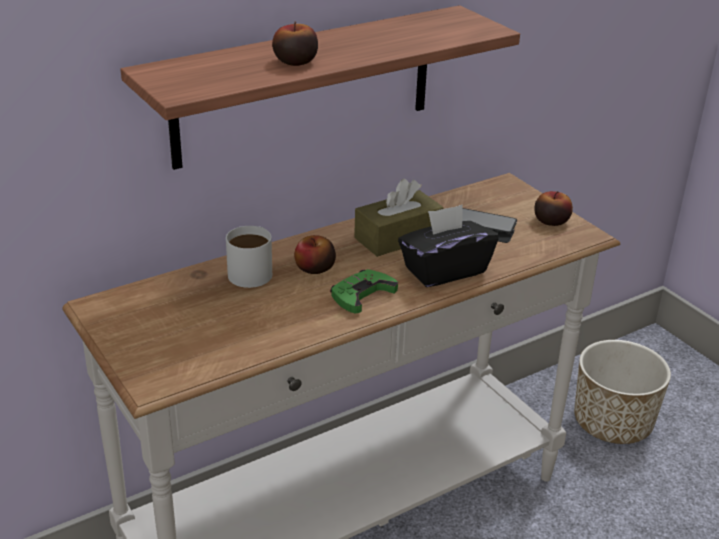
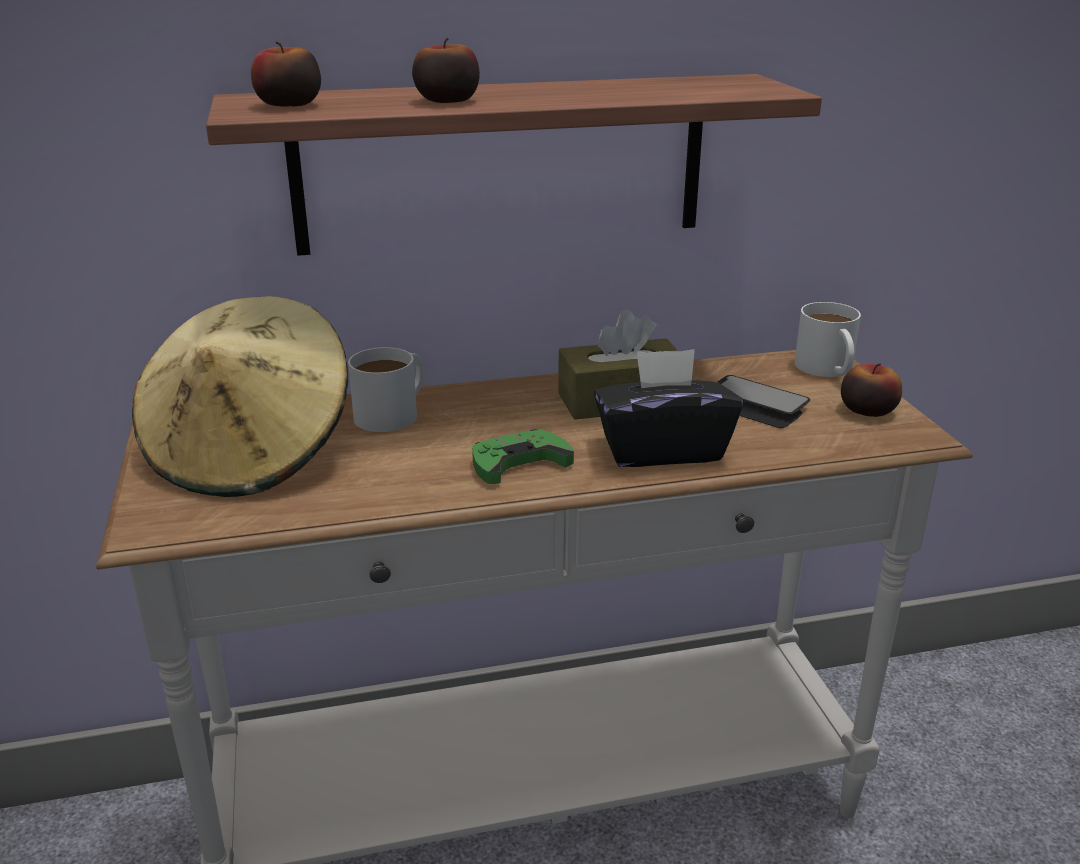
camera: 20 degrees right, 5 degrees down
apple [294,235,336,274] -> apple moved to [251,41,321,106]
planter [574,340,671,444] -> none
none -> beige hat [132,296,348,497]
none -> white mug [794,302,861,377]

